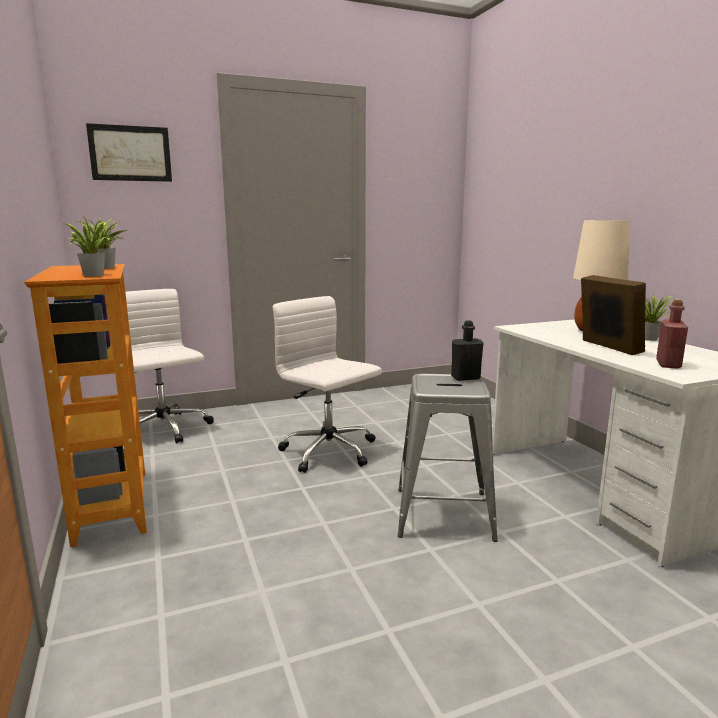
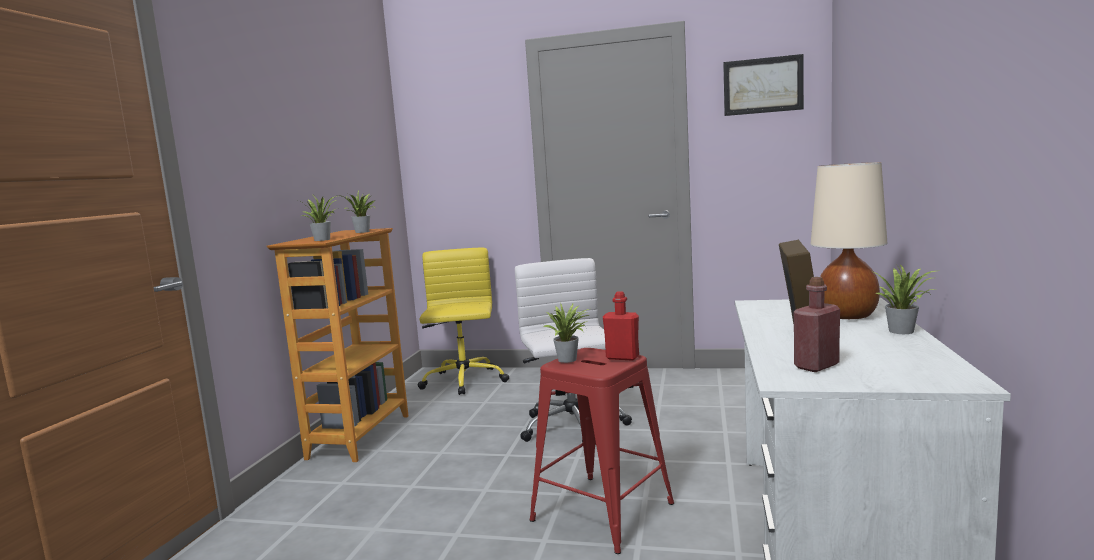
camera: 35 degrees right, 5 degrees down
picture [86,123,172,182] -> picture moved to [723,54,804,116]
white office chair [105,289,214,443] -> yellow office chair [417,248,509,395]
grey stool [397,374,498,542] -> red stool [529,348,674,554]
black bottle [451,320,484,381] -> red bottle [603,291,639,361]
none -> potted plant [543,303,589,363]

